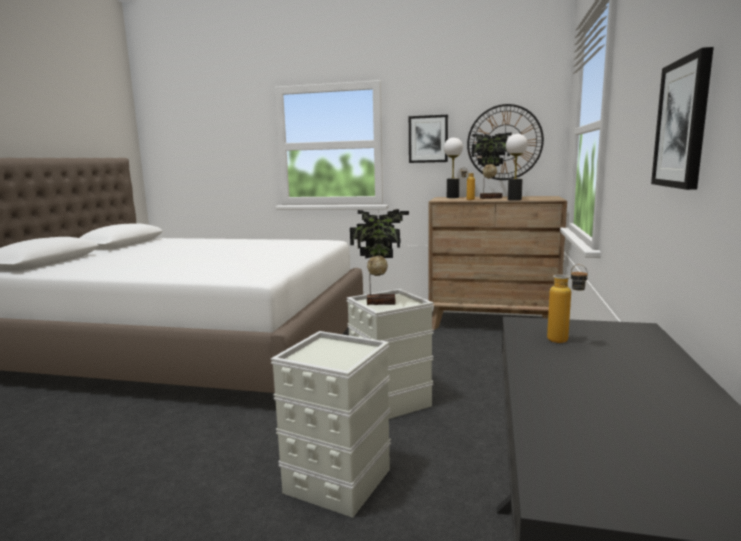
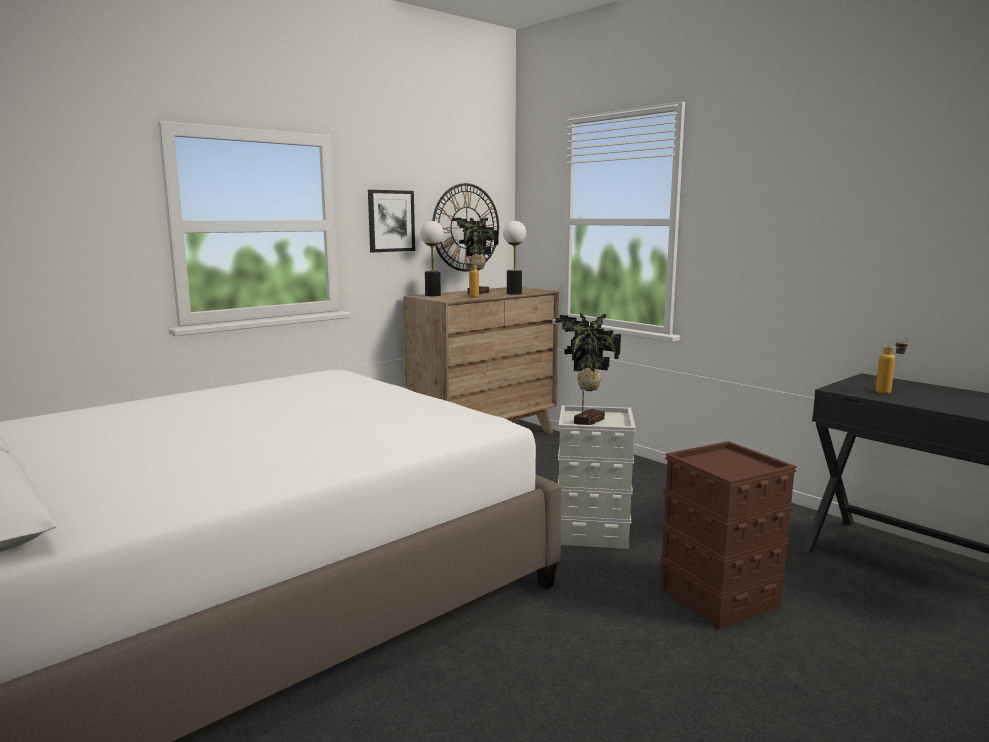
camera: 55 degrees left, 0 degrees up
grey storage box [271,331,391,518] -> brown storage box [659,441,797,629]
picture [651,47,714,190] -> none

